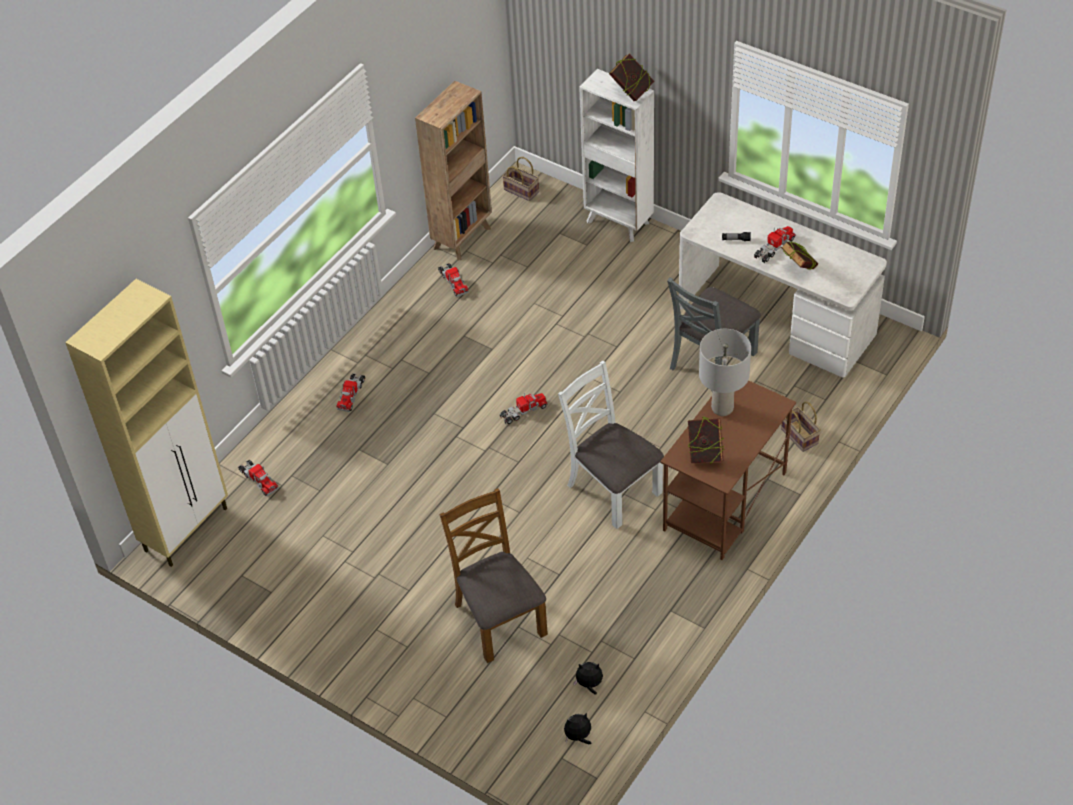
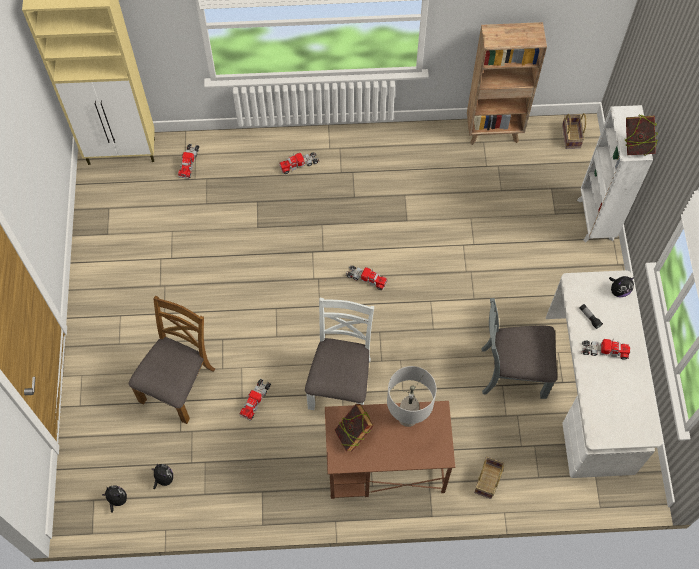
camera: 50 degrees right, 15 degrees up
toy truck [438,263,469,297] -> toy truck moved to [240,379,271,421]
book [781,241,818,269] -> none
none -> plush toy [609,276,634,297]

